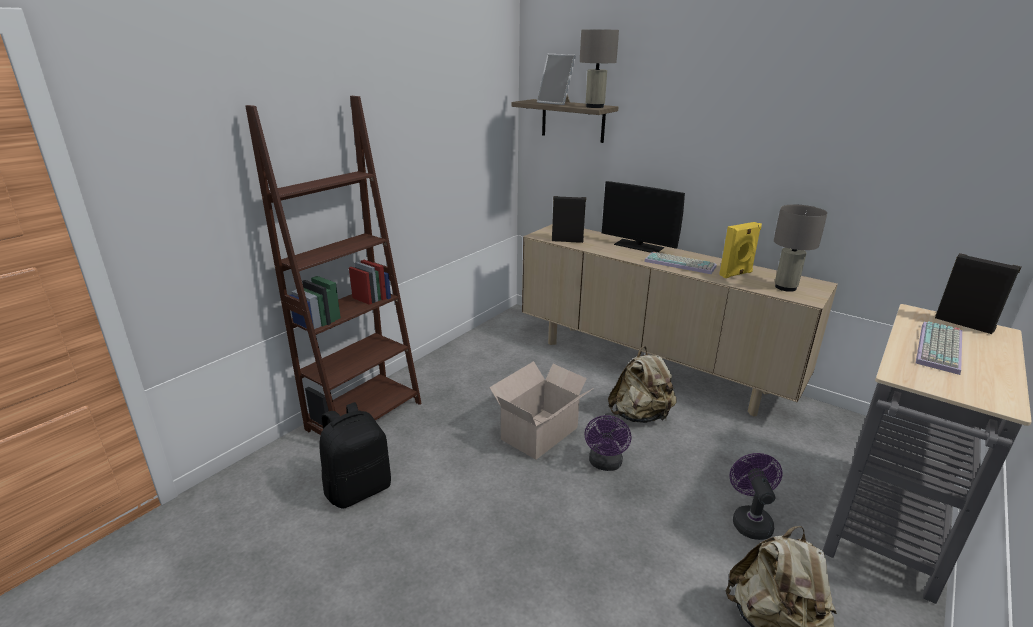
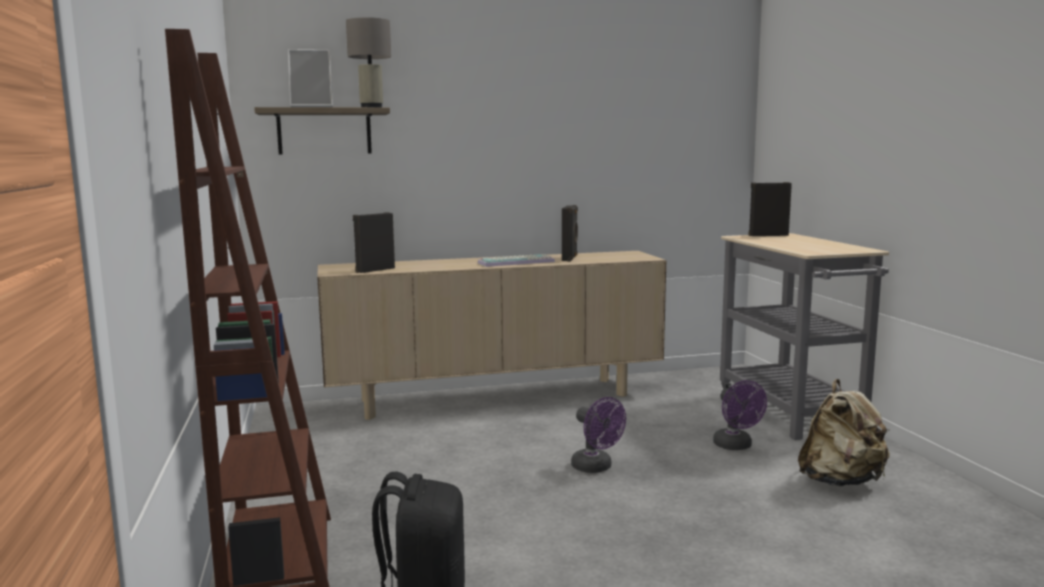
camera: 50 degrees left, 15 degrees down
cardboard box [489,361,594,460] -> none
monitor [602,181,685,253] -> none
beige backpack [608,346,677,423] -> none
yellow speaker [719,222,762,278] -> black speaker [562,205,578,262]
purple fan [729,453,783,540] -> purple fan turned 150 degrees counterclockwise [713,380,767,450]
grey table lamp [774,204,827,292] -> none
keyboard [916,321,962,375] -> none

